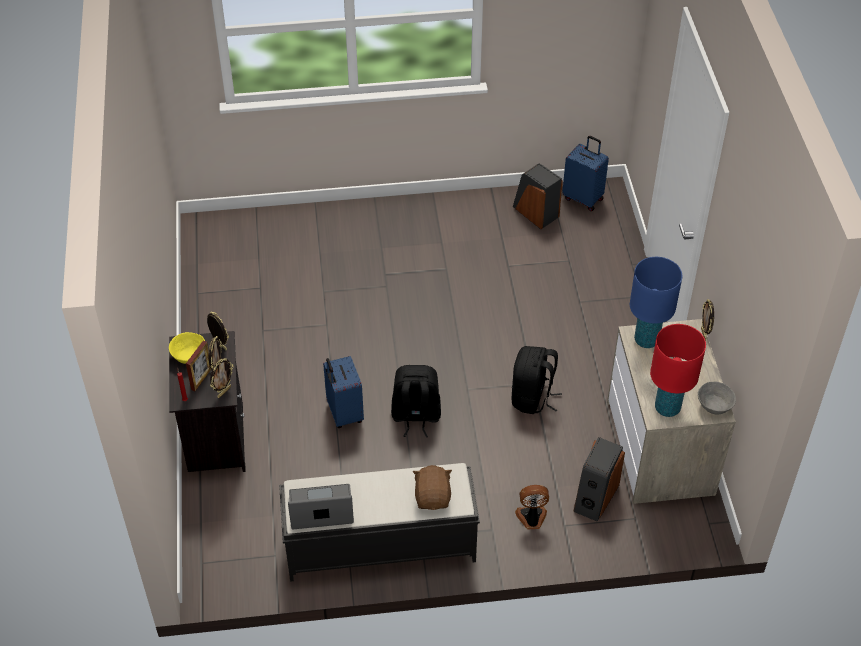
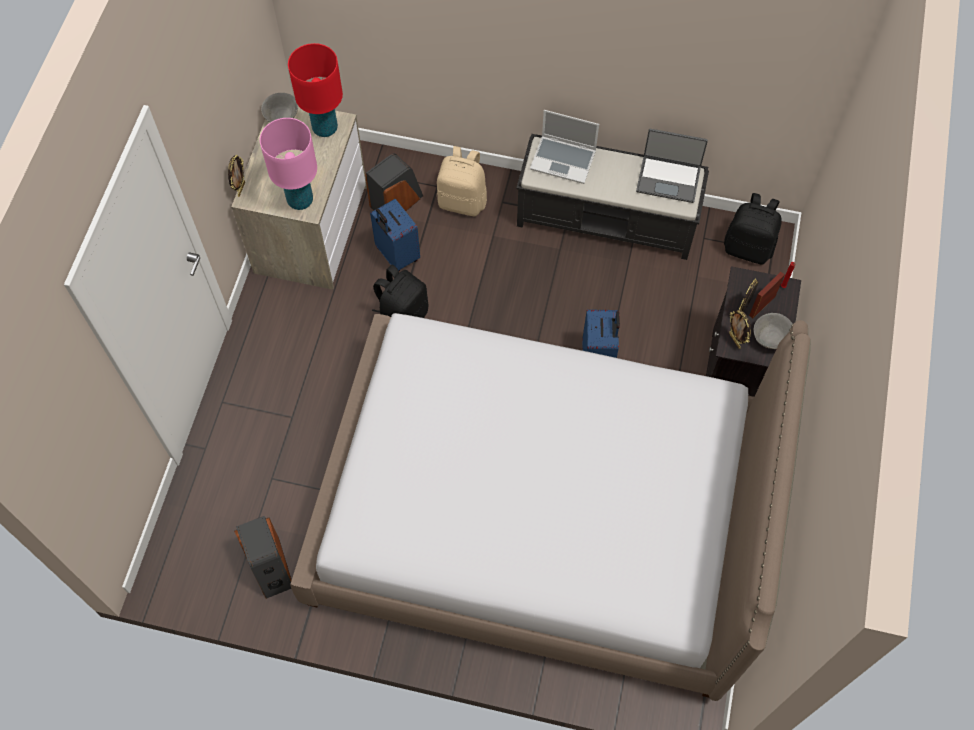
camera: 160 degrees left, 15 degrees up
yellow bowl [169,332,205,364] -> grey bowl [754,313,792,349]
picture frame [210,358,234,398] -> none
black backpack [391,365,441,437] -> black backpack moved to [724,193,782,265]
brown plush toy [413,465,452,510] -> laptop [530,110,599,184]
fan [515,485,549,529] -> beige backpack [437,146,487,216]
blue suitcase [562,136,609,211] -> blue suitcase moved to [370,199,420,271]
blue table lamp [630,257,682,348] -> pink table lamp [260,118,317,210]
none -> bed [291,313,811,701]

